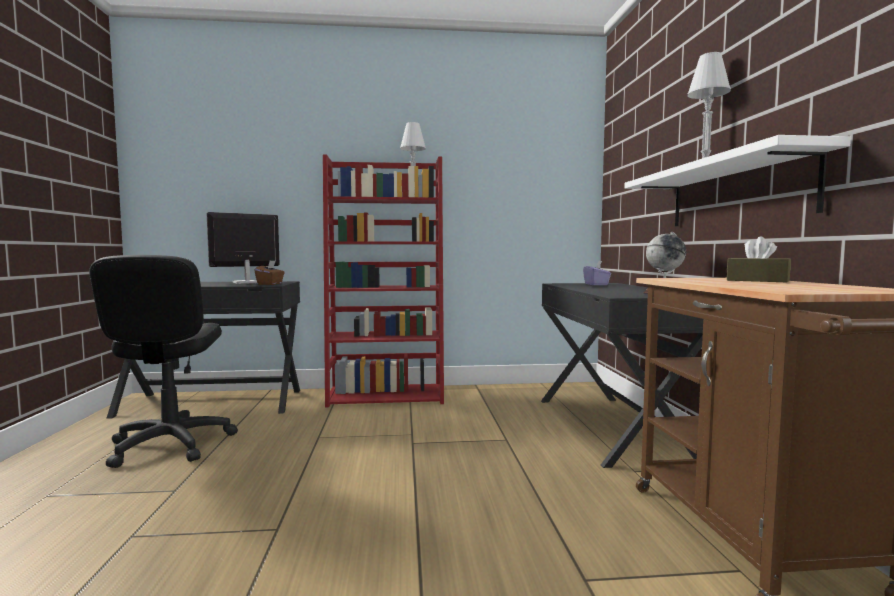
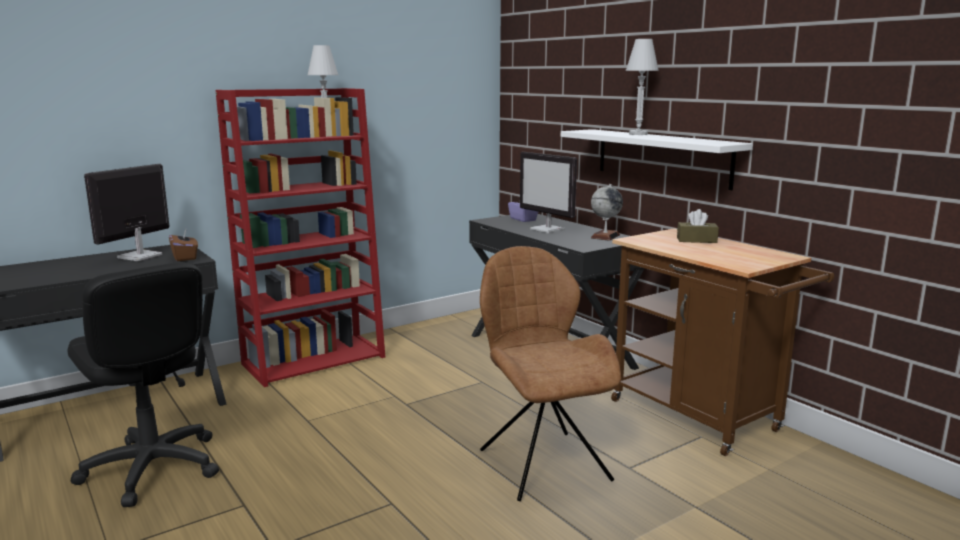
camera: 30 degrees left, 10 degrees up
none -> brown chair [480,246,621,501]
none -> monitor [520,152,577,233]

